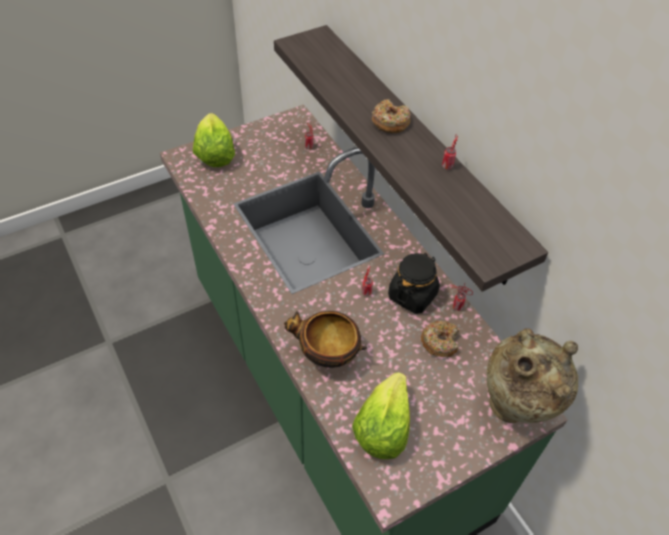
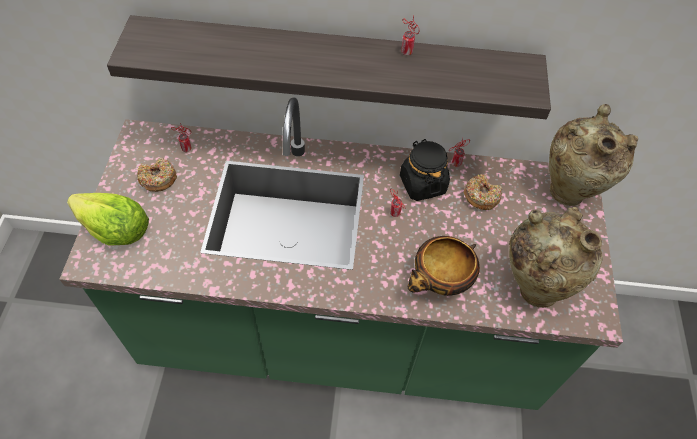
camera: 55 degrees left, 5 degrees up
lettuce [352,372,410,459] -> beige vase [509,207,603,308]
donut [372,99,411,133] -> donut moved to [137,158,177,192]

